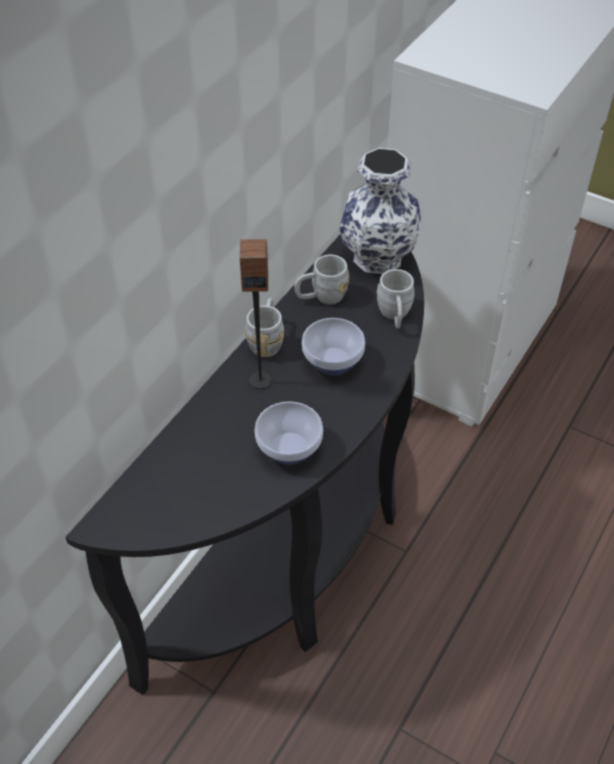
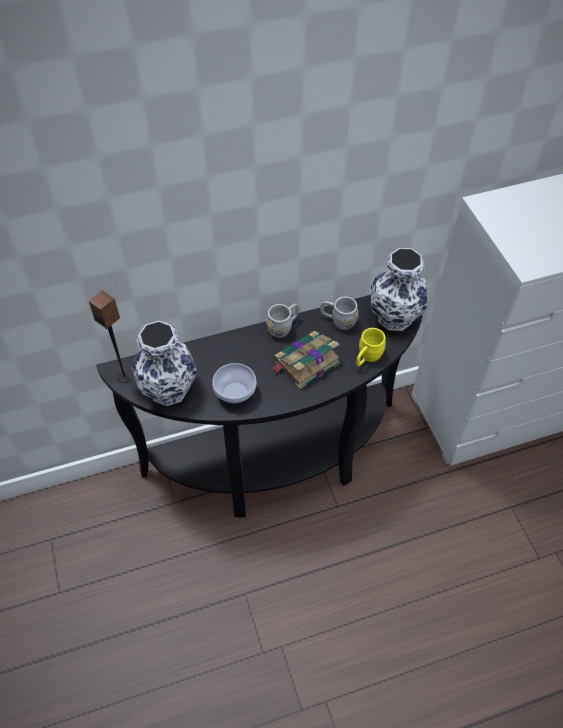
camera: 40 degrees right, 5 degrees up
speaker [240,239,272,389] -> speaker moved to [89,290,132,383]
bowl [302,318,365,375] -> book [270,331,340,389]
grey mug [376,269,415,328] -> yellow mug [356,328,386,366]
none -> vase [132,321,197,406]

